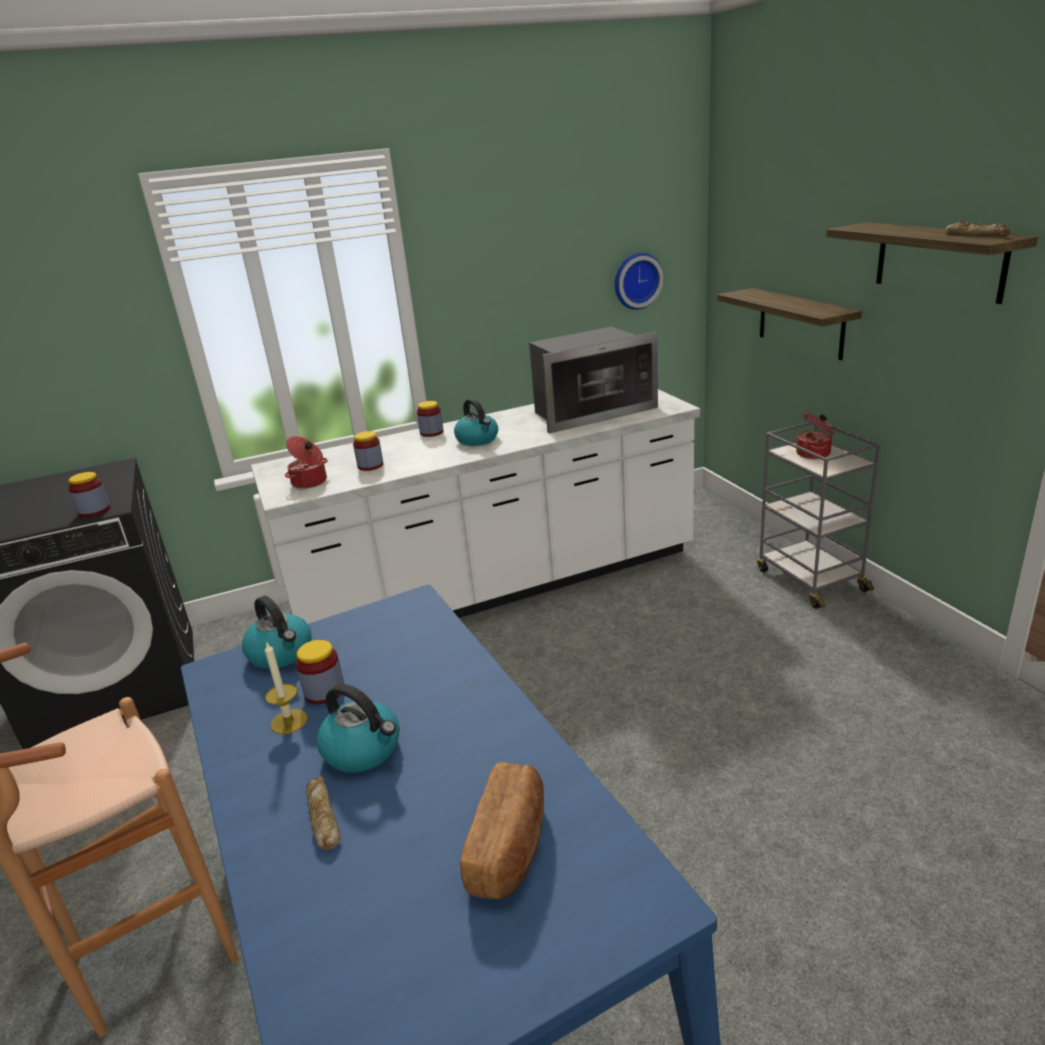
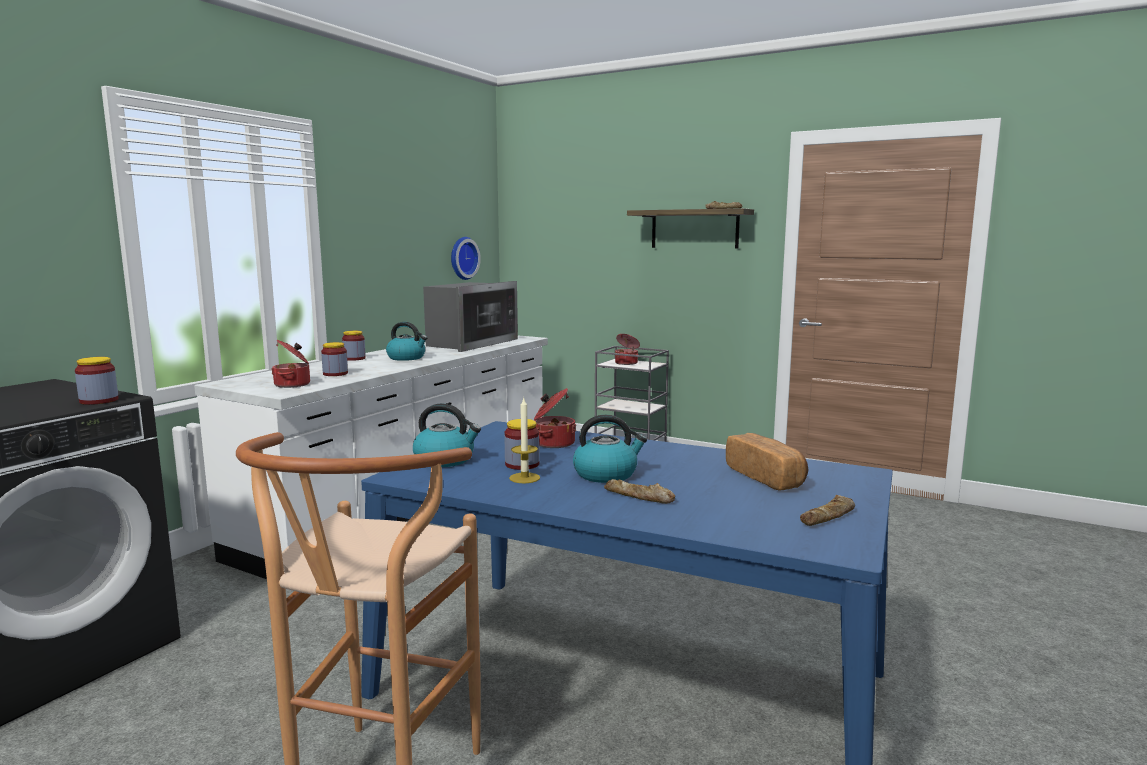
camera: 40 degrees left, 15 degrees down
shelf [717,288,862,360] -> none
none -> cooking pot [534,388,576,448]
none -> bread [800,495,855,526]

